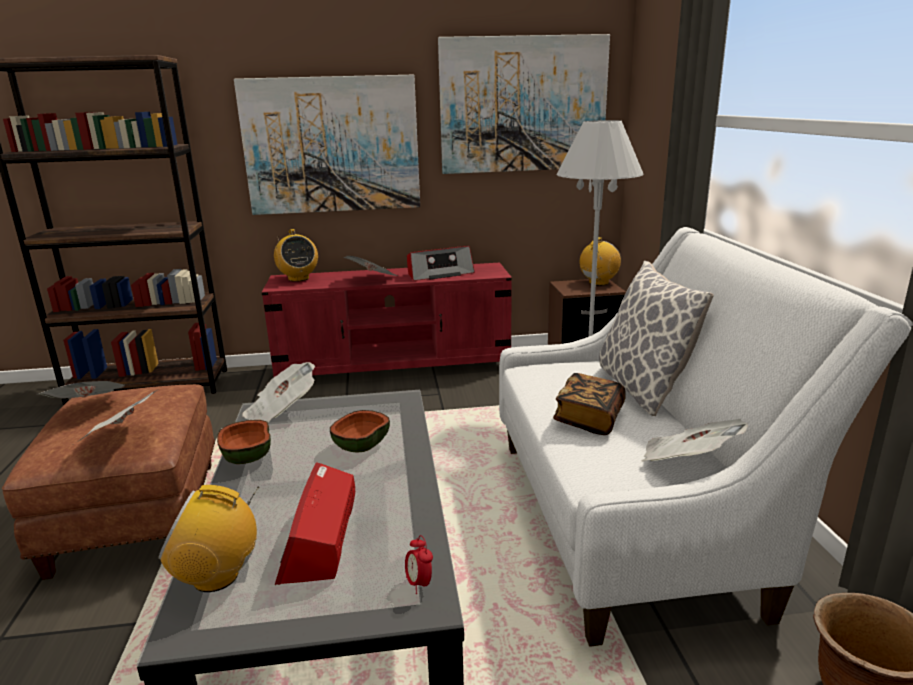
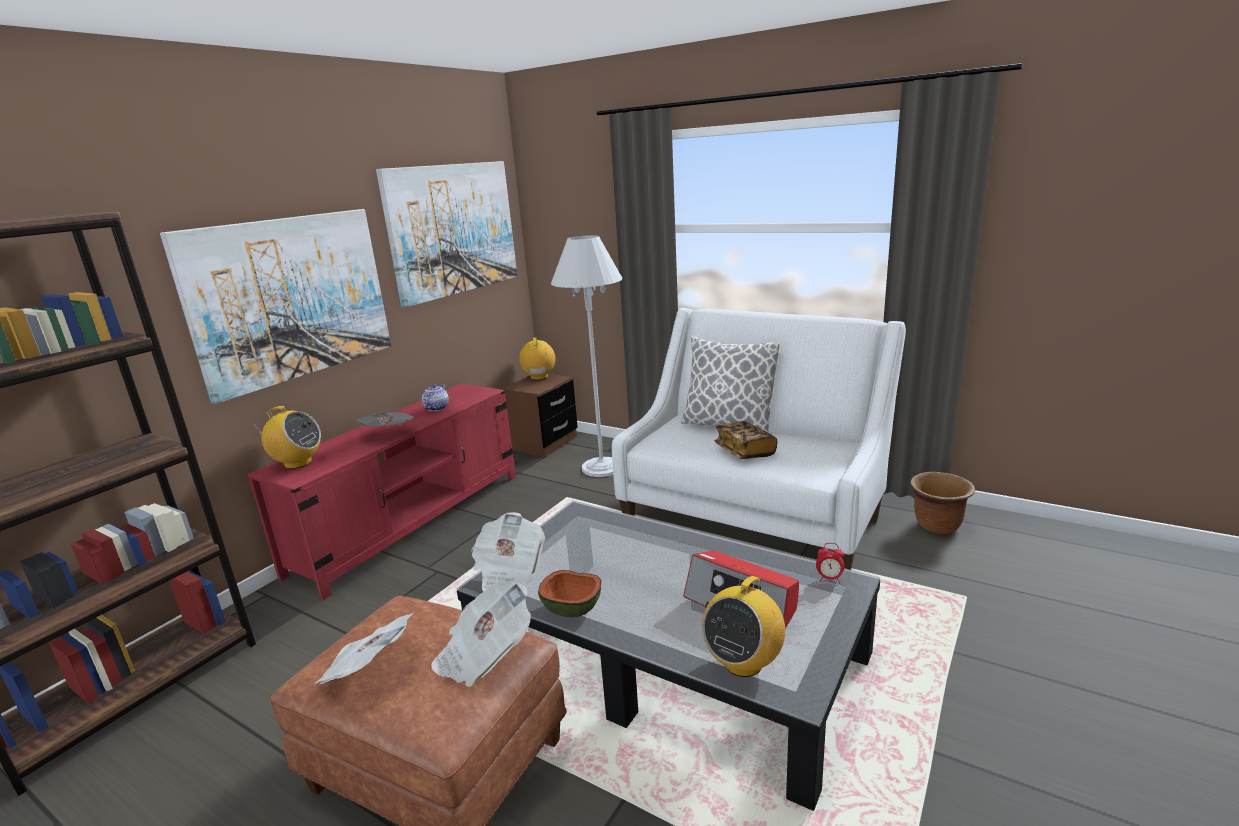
camera: 50 degrees left, 0 degrees up
bowl [330,410,390,453] -> none
radio [407,246,475,281] -> teapot [422,384,449,411]
newspaper [641,419,748,462] -> none

